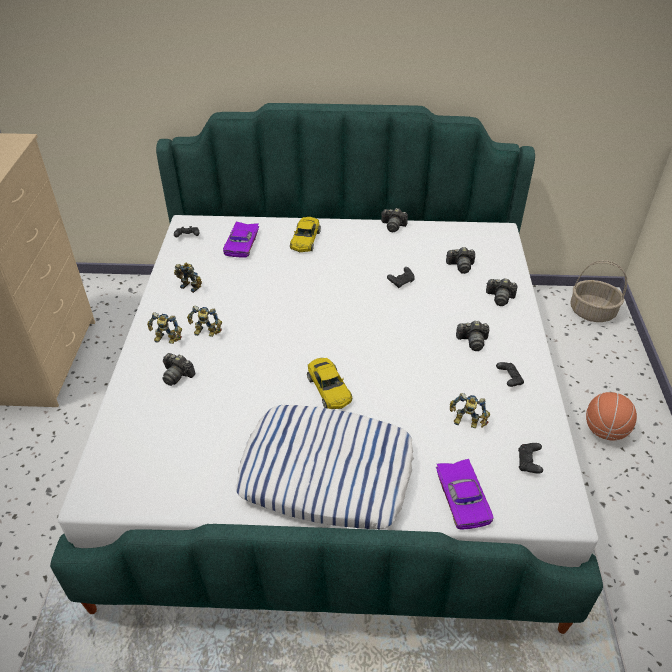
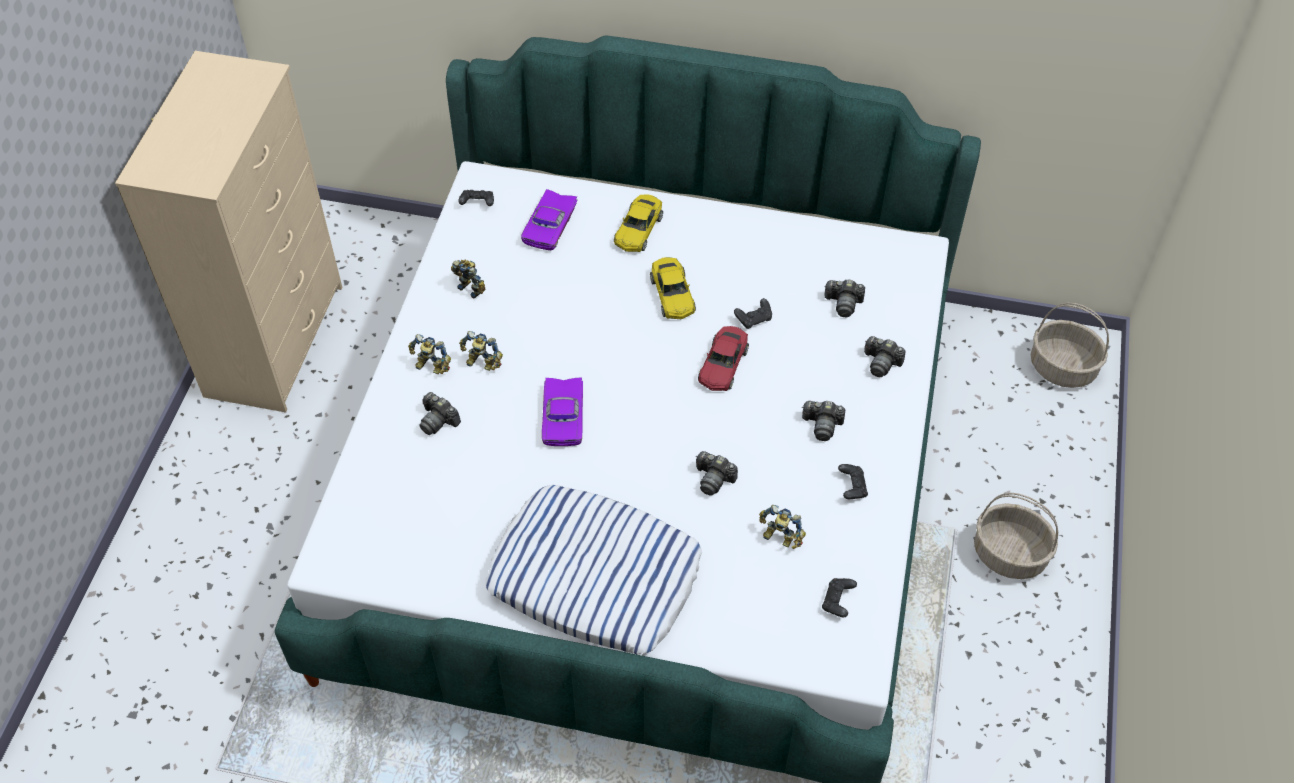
camera: 10 degrees right, 10 degrees up
yellow toy car [307,358,352,409] -> yellow toy car moved to [650,257,696,319]
camera [381,208,408,232] -> camera moved to [696,451,738,496]
purple toy car [436,459,493,529] -> purple toy car moved to [542,377,583,446]
basketball [586,392,637,440] -> basket [974,493,1058,579]
none -> red toy car [698,326,749,391]

